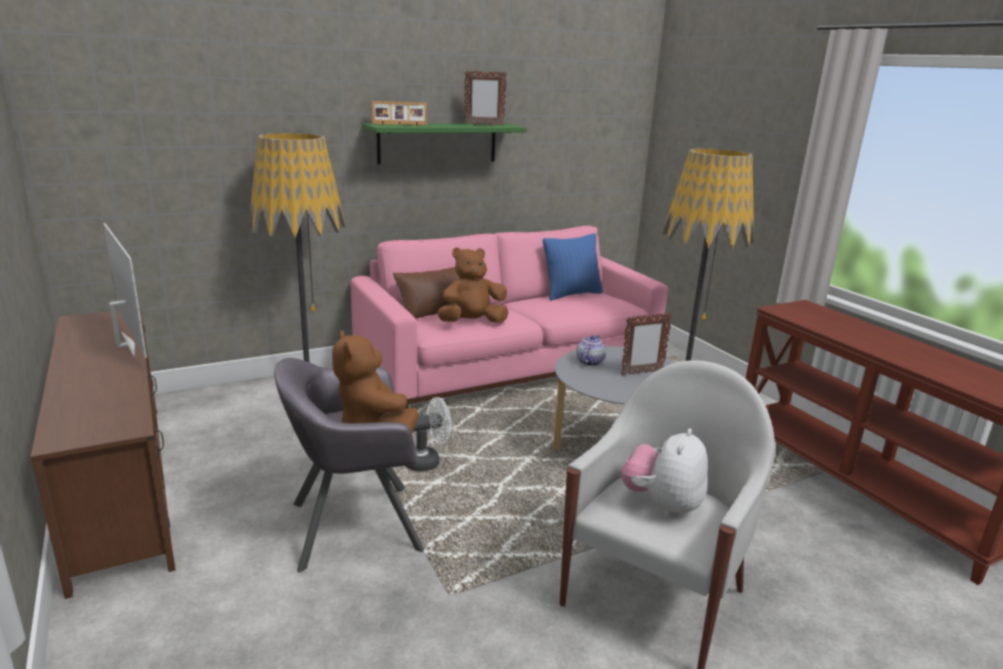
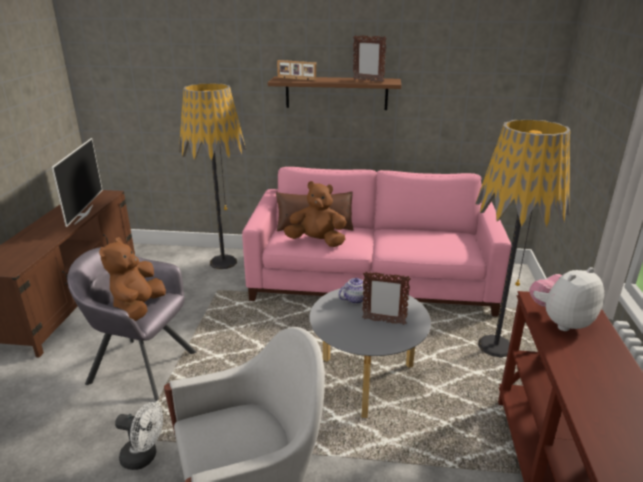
camera: 35 degrees right, 5 degrees up
green shelf [362,123,527,164] -> brown shelf [268,76,401,110]
white fan [406,397,452,471] -> white fan moved to [115,402,163,470]
blue pillow [543,233,603,301] -> none
plush toy [621,428,708,518] -> plush toy moved to [529,267,604,331]

